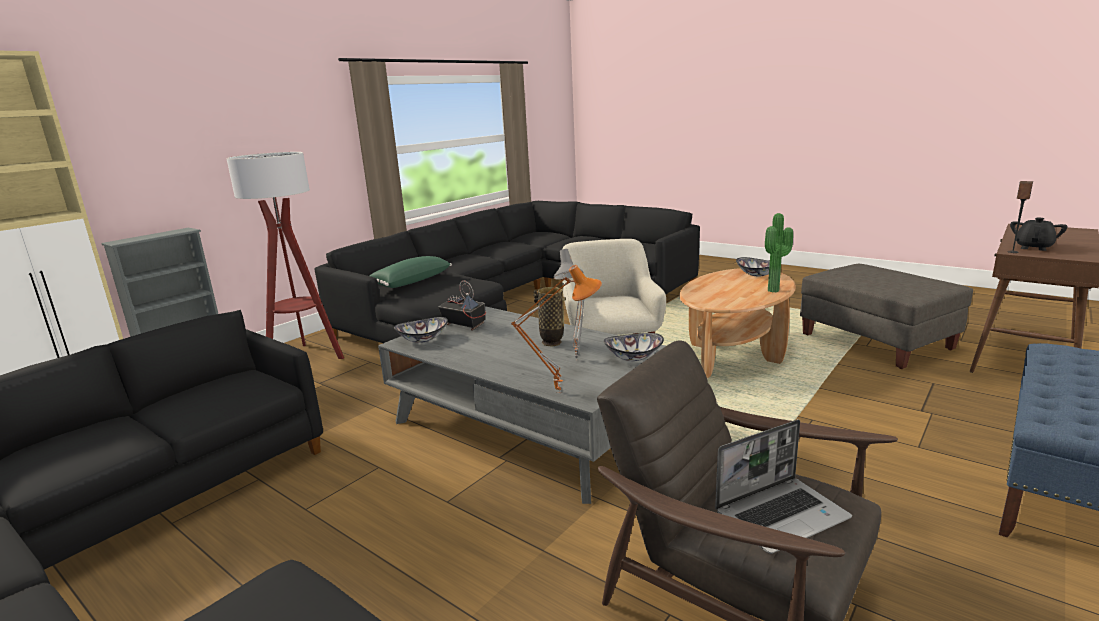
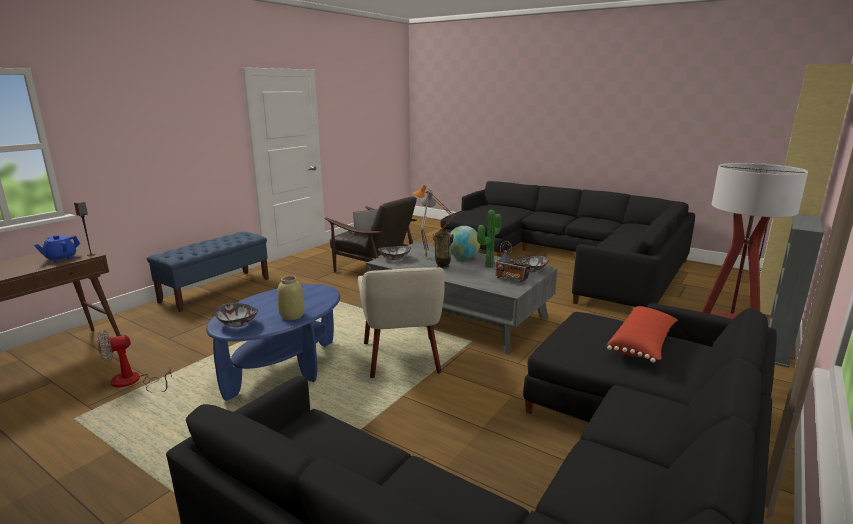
camera: 175 degrees right, 0 degrees up
green pillow [369,256,452,288] -> red pillow [607,306,678,363]
brown coffee table [679,268,796,379] -> blue coffee table [206,284,340,401]
potted plant [765,213,793,292] -> potted plant moved to [477,210,501,268]
grey ottoman [800,264,973,369] -> fan [97,330,172,392]
black teapot [1010,218,1068,251] -> blue teapot [34,235,80,262]
none -> beige vase [277,276,305,320]
none -> globe [450,226,481,259]

